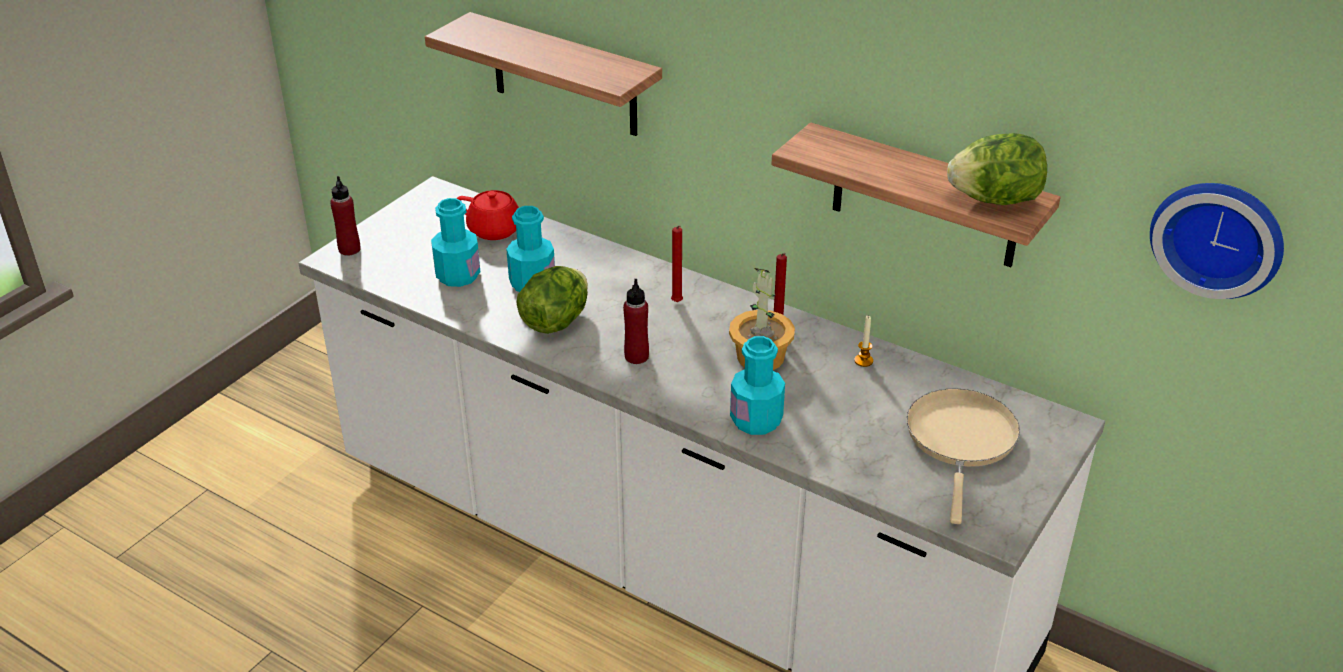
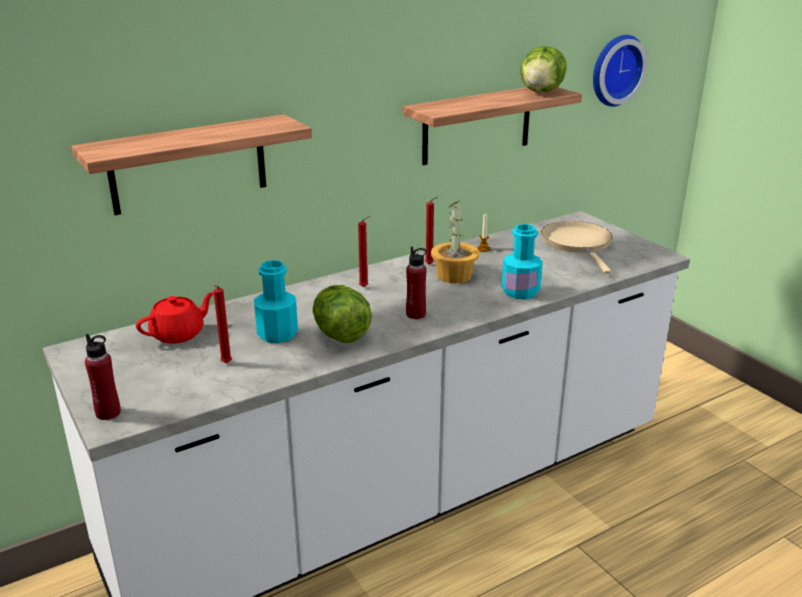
camera: 65 degrees left, 10 degrees down
turquoise bottle [431,198,480,287] -> red candle [214,285,232,363]
beige frying pan [907,388,1020,524] -> beige frying pan turned 45 degrees clockwise [541,221,613,274]

